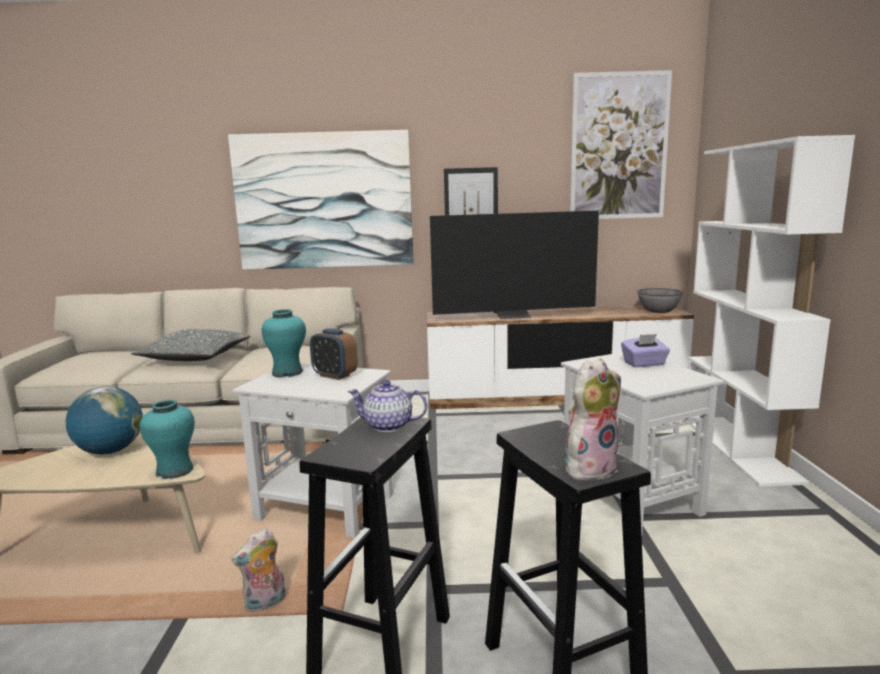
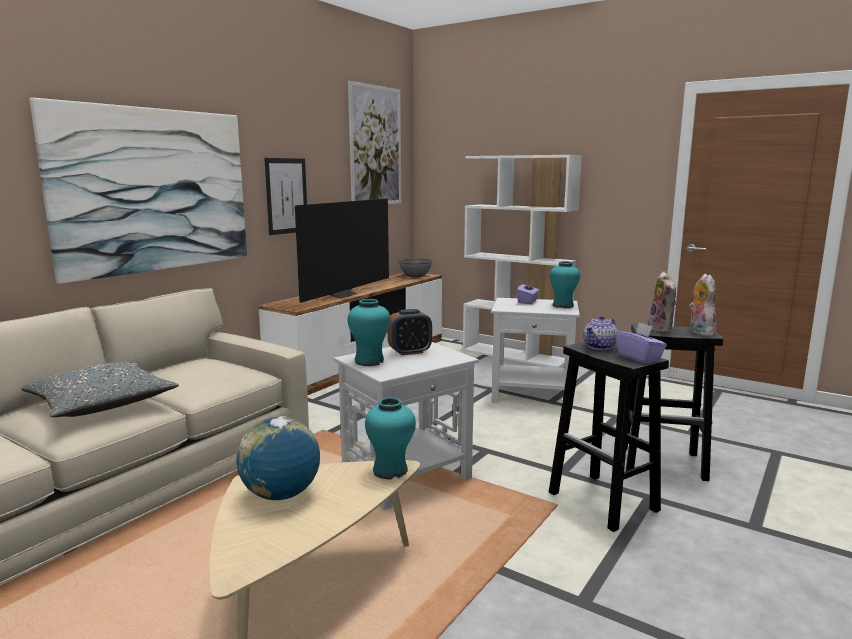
camera: 55 degrees left, 0 degrees up
plush toy [231,528,286,612] -> plush toy moved to [648,271,677,333]
none -> turquoise vase [550,261,580,308]
none -> purple tissue box [615,322,667,363]

